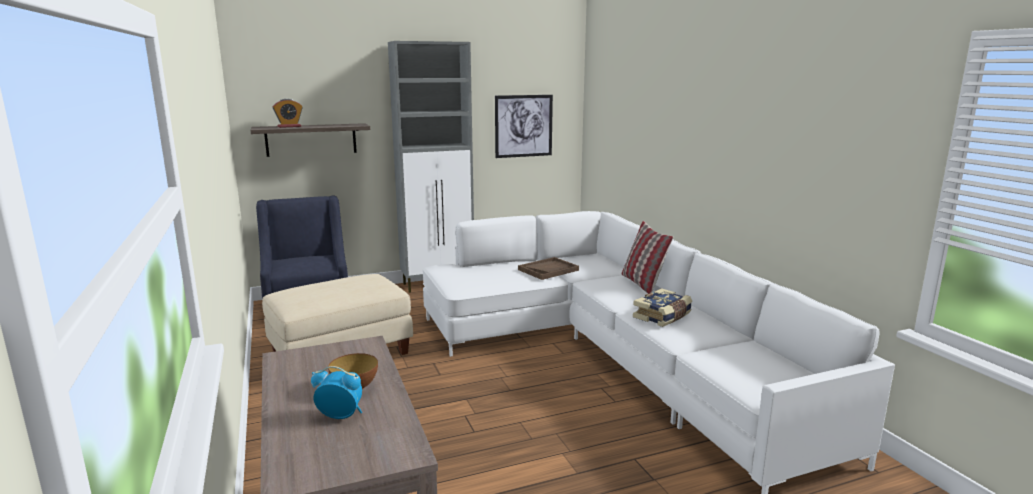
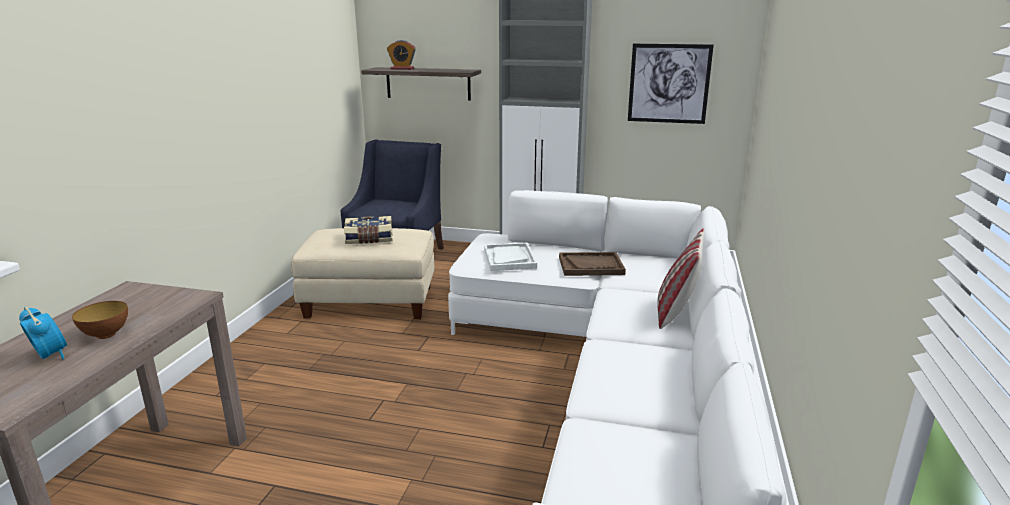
camera: 35 degrees right, 5 degrees up
book [633,288,692,327] -> book moved to [344,216,393,244]
none -> white tray [484,243,537,271]

